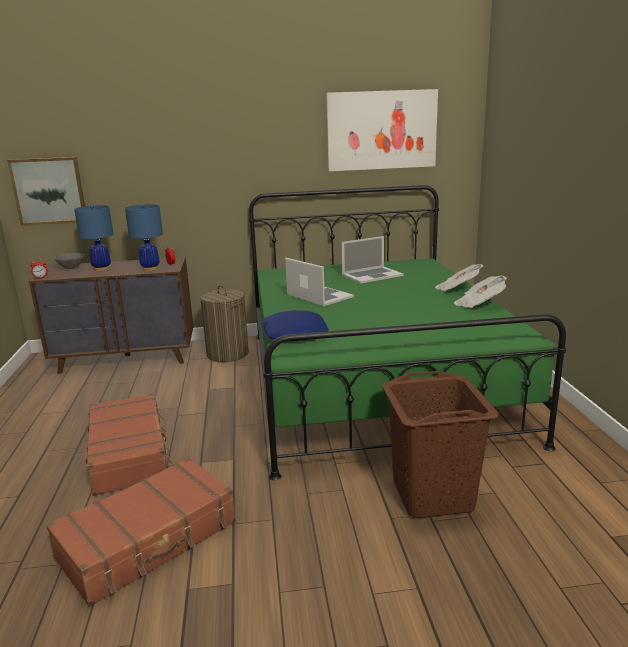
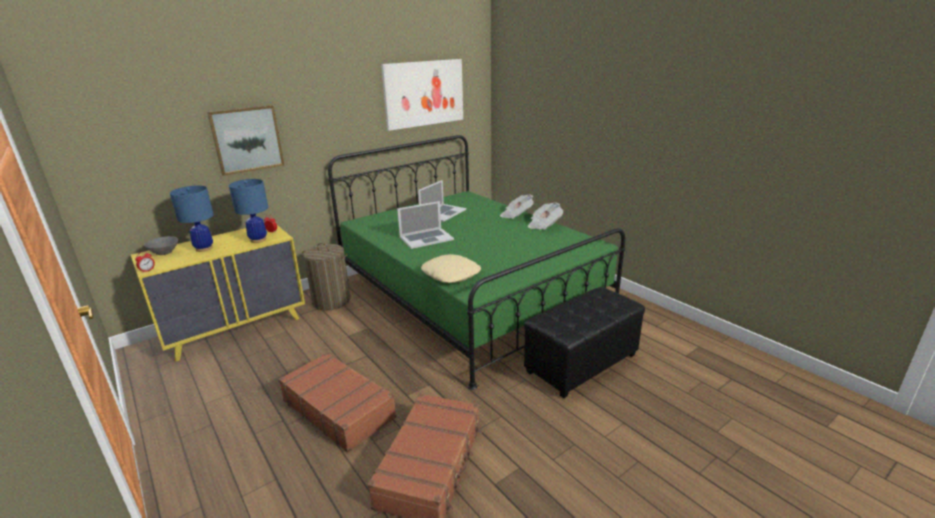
camera: 30 degrees left, 5 degrees up
picture [7,157,85,226] -> picture moved to [207,105,284,176]
brown dresser [29,257,194,374] -> yellow dresser [131,225,305,362]
blue pillow [262,310,329,341] -> beige pillow [421,254,481,283]
laptop [285,258,354,306] -> laptop turned 135 degrees clockwise [397,201,454,249]
brown laundry basket [382,371,499,518] -> black ottoman [524,287,645,398]

